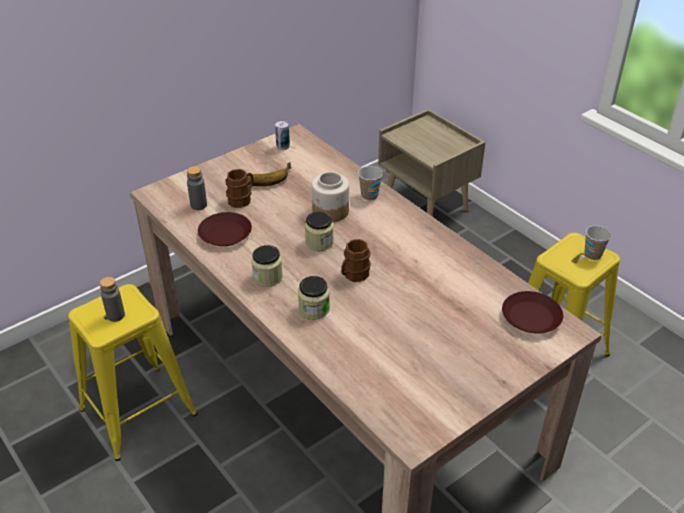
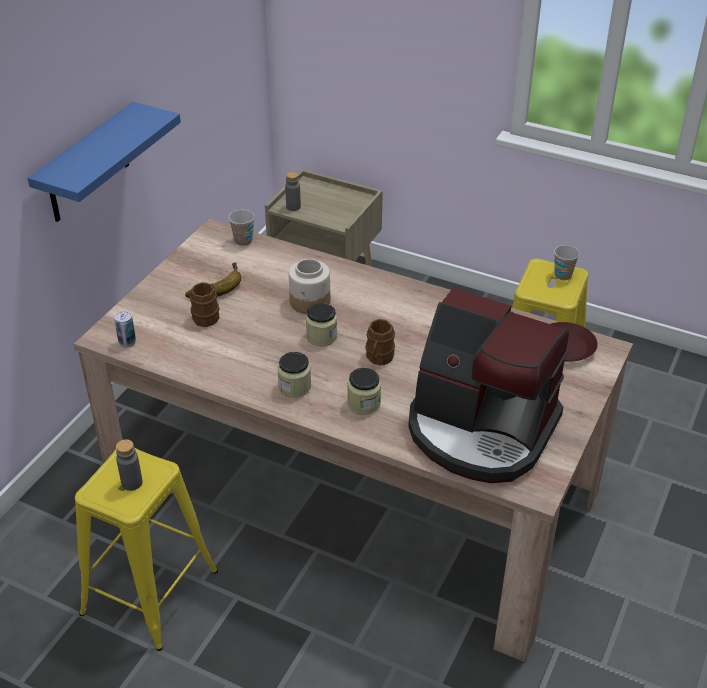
camera: 25 degrees left, 0 degrees up
grey bottle [187,166,207,210] -> grey bottle moved to [285,172,301,211]
brown plate [198,212,252,246] -> none
can [275,121,290,150] -> can moved to [114,311,136,348]
cup [358,166,383,200] -> cup moved to [229,210,254,246]
none -> blue shelf [28,102,181,222]
none -> coffee machine [408,288,569,483]

